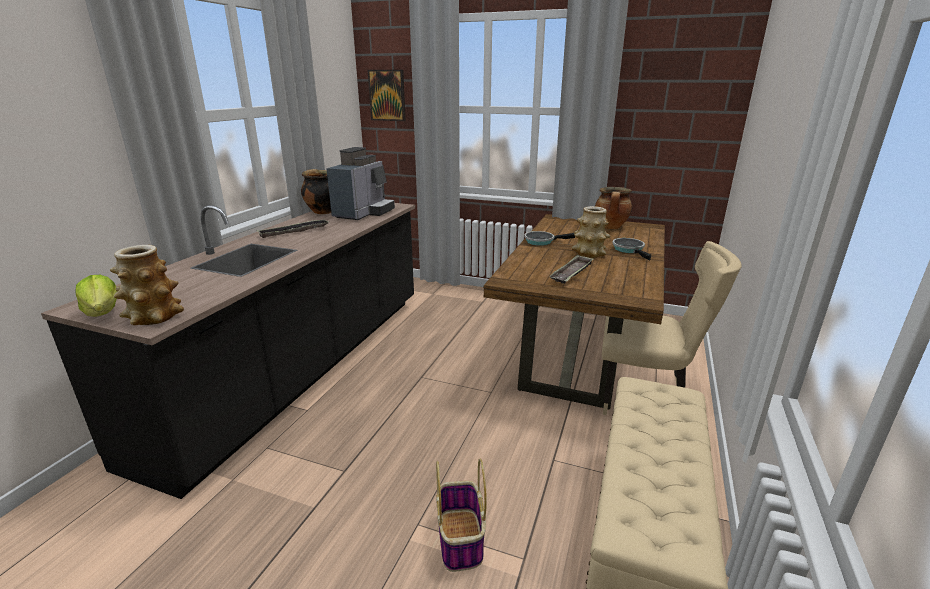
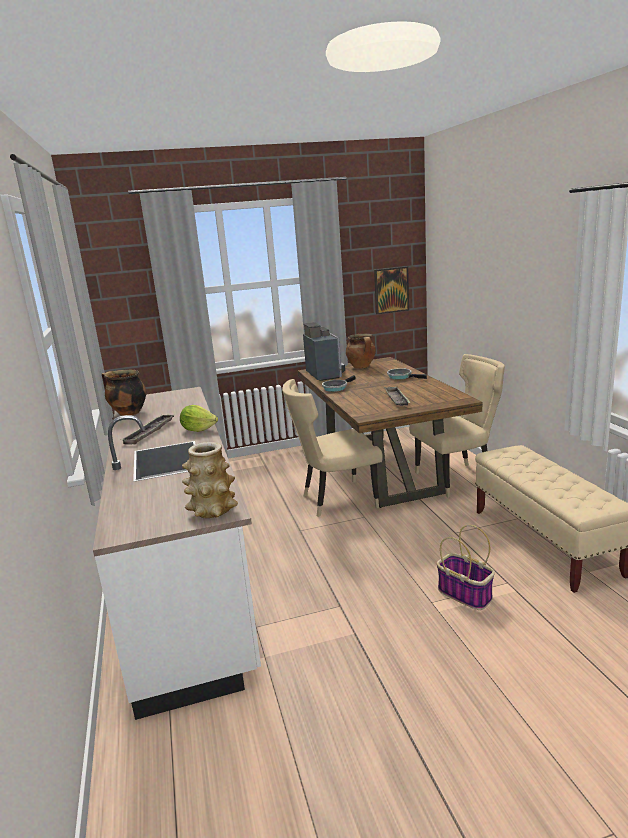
camera: 35 degrees left, 5 degrees down
black counter [41,203,415,499] -> white counter [93,387,261,720]
lettuce [75,275,117,317] -> lettuce moved to [180,405,218,432]
coffee machine [326,147,395,220] -> coffee machine moved to [303,322,345,381]
picture [367,70,406,121] -> picture moved to [374,266,409,314]
vase [572,206,611,258] -> none
none -> beige chair [282,379,383,517]

